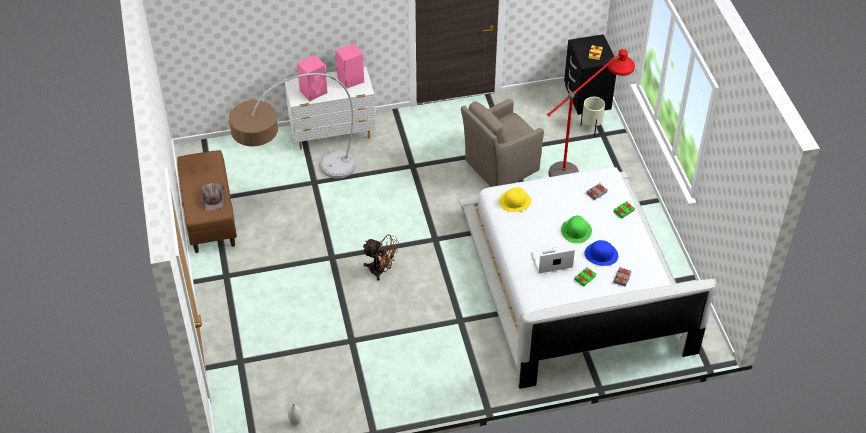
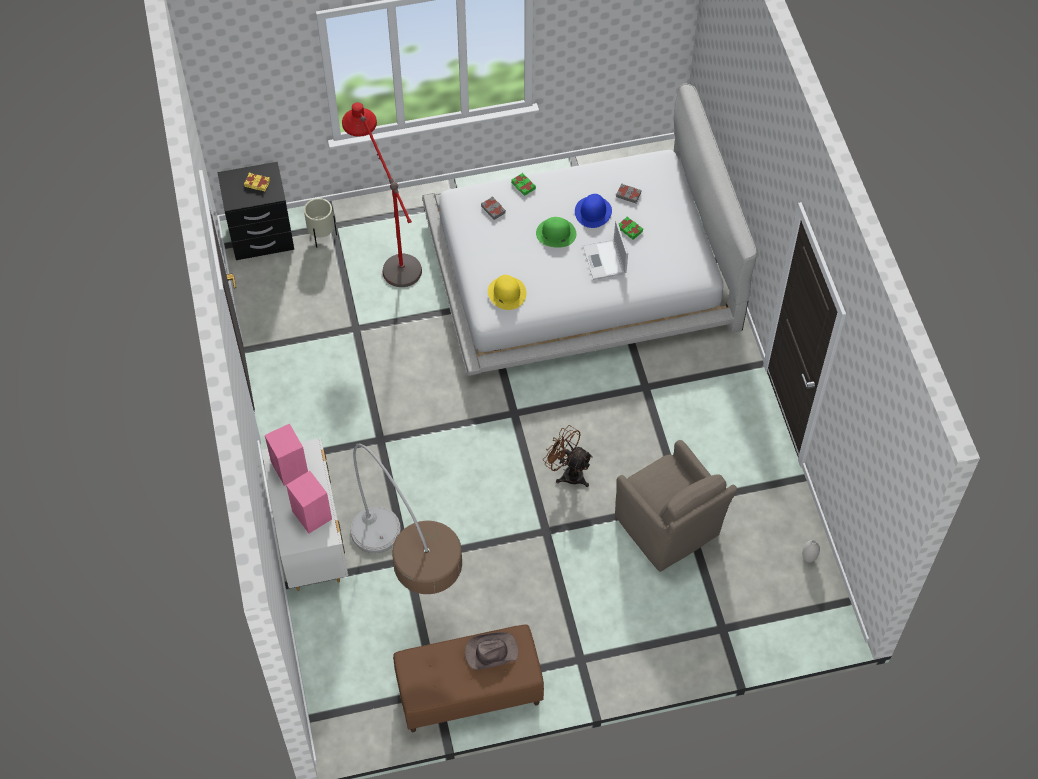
camera: 90 degrees left, 10 degrees up
brown fan [363,234,399,281] -> brown fan turned 75 degrees counterclockwise [543,425,593,487]
brown armchair [461,99,544,187] -> brown armchair moved to [615,440,737,572]

